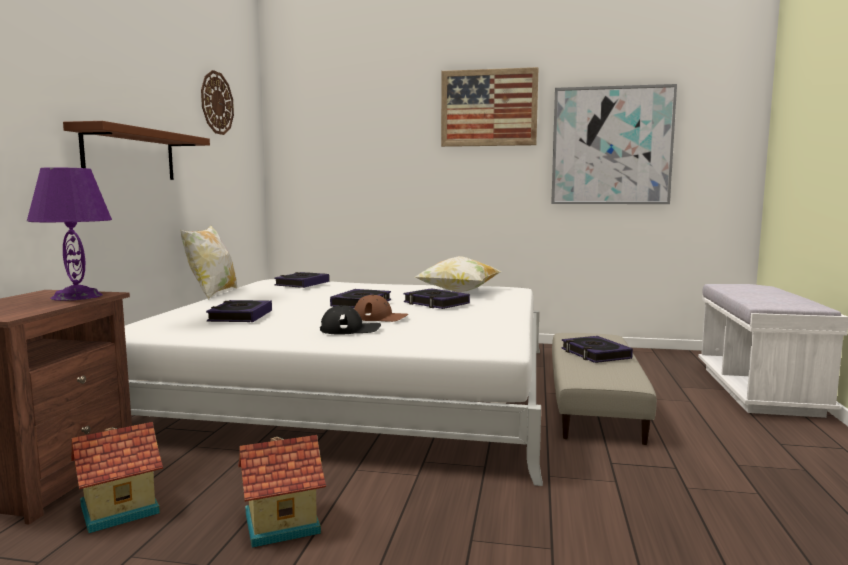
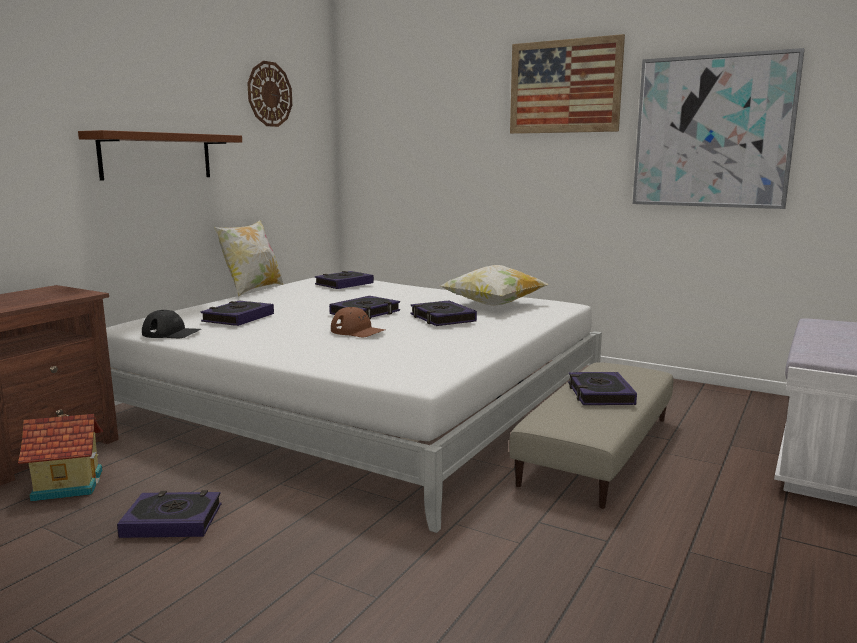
camera: 20 degrees right, 5 degrees up
purple table lamp [27,167,112,301] -> none
toy house [238,435,326,548] -> book [117,490,221,538]
black cap [320,305,381,335] -> black cap moved to [142,310,201,338]

